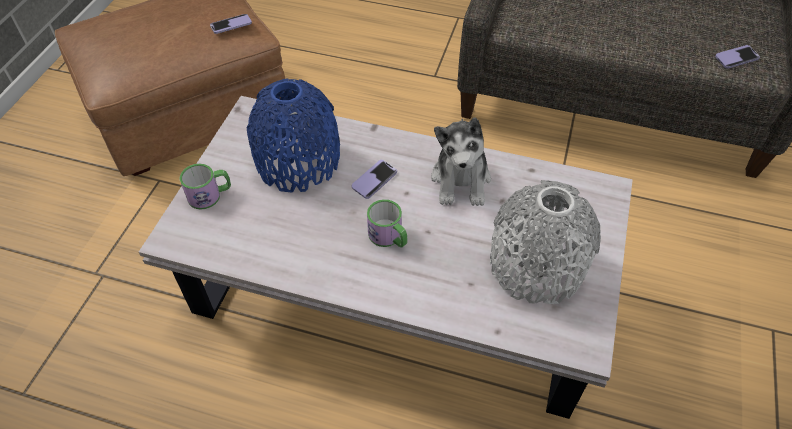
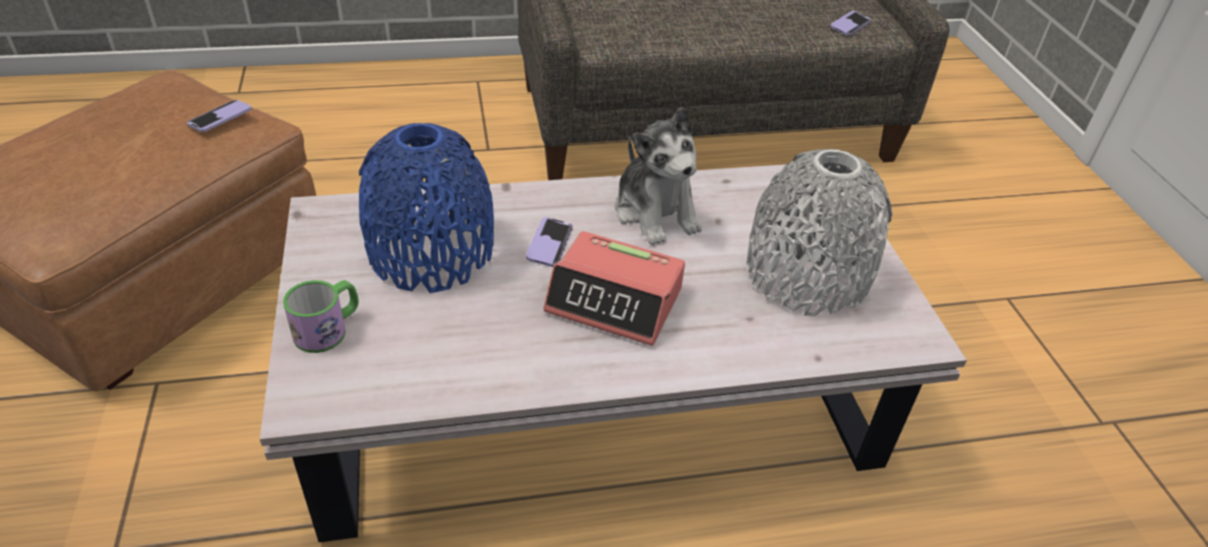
camera: 30 degrees left, 10 degrees down
mug [367,199,407,247] -> alarm clock [543,231,685,346]

